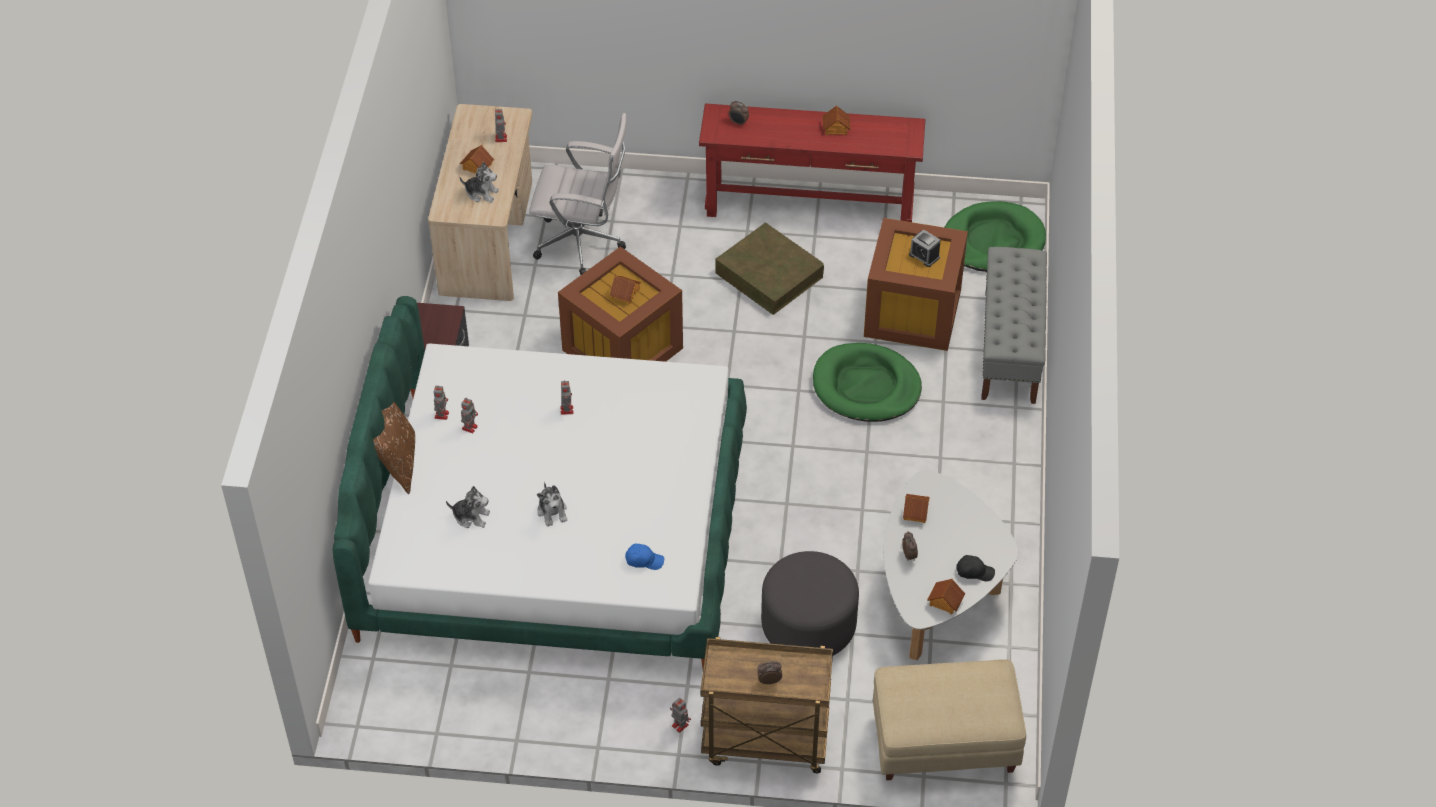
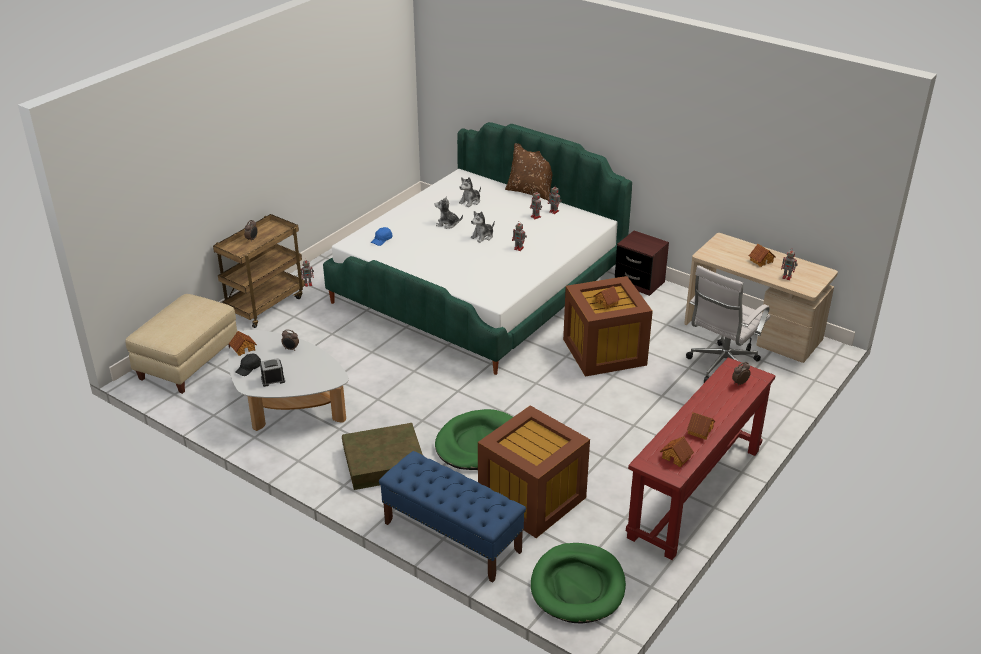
camera: 120 degrees right, 15 degrees down
plush toy [460,162,499,202] -> plush toy moved to [471,211,495,243]
brown storage box [716,223,824,315] -> brown storage box moved to [342,423,423,490]
grey ottoman [761,551,859,656] -> none
toy house [903,494,930,523] -> toy house moved to [660,436,694,467]
alarm clock [909,229,940,267] -> alarm clock moved to [260,358,285,387]
grey bench [981,247,1047,404] -> blue bench [379,451,526,583]

